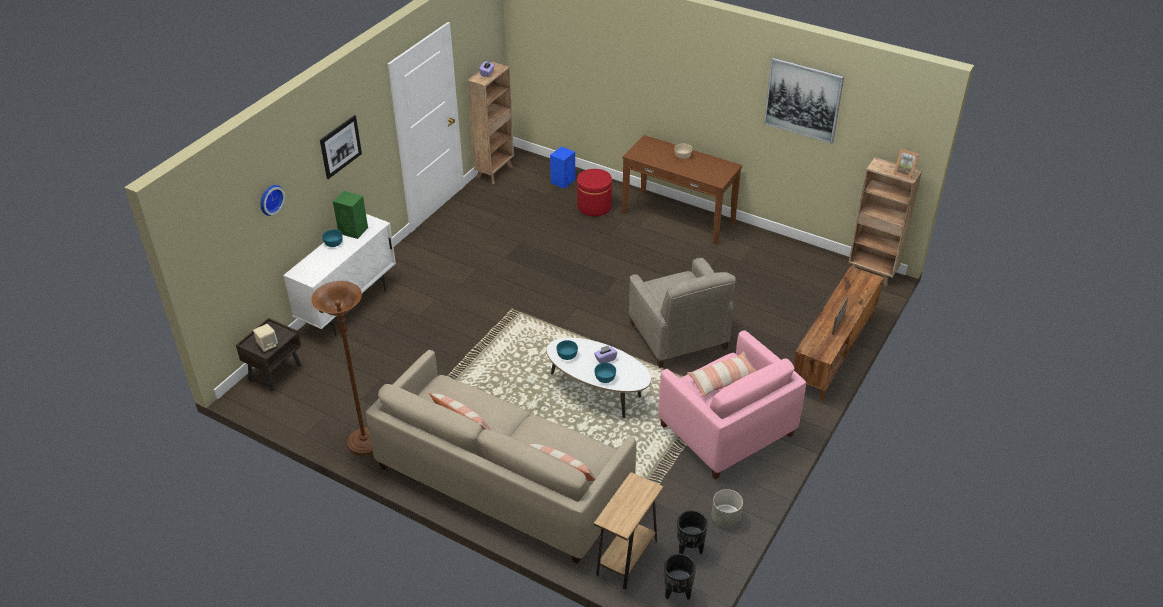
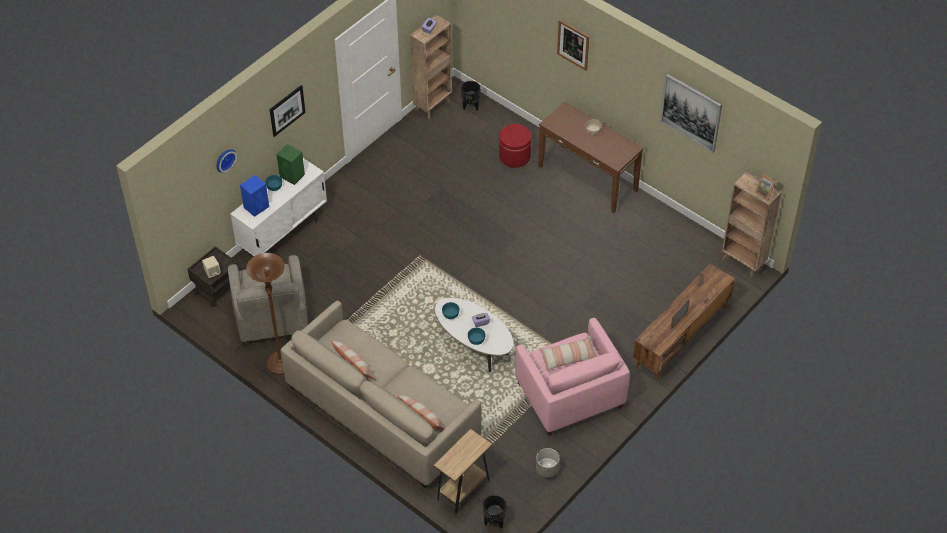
camera: 10 degrees right, 10 degrees up
blue speaker [550,146,575,189] -> blue speaker moved to [240,175,269,217]
beige armchair [629,258,736,368] -> beige armchair moved to [228,255,308,347]
black planter [677,510,708,554] -> black planter moved to [461,81,481,111]
none -> picture [557,20,589,71]

